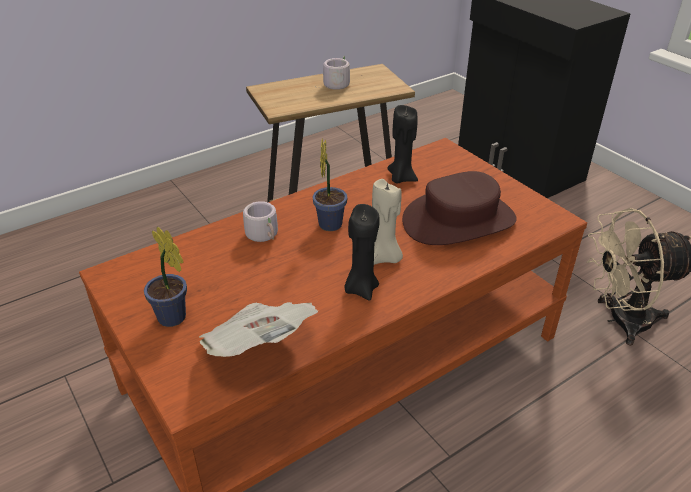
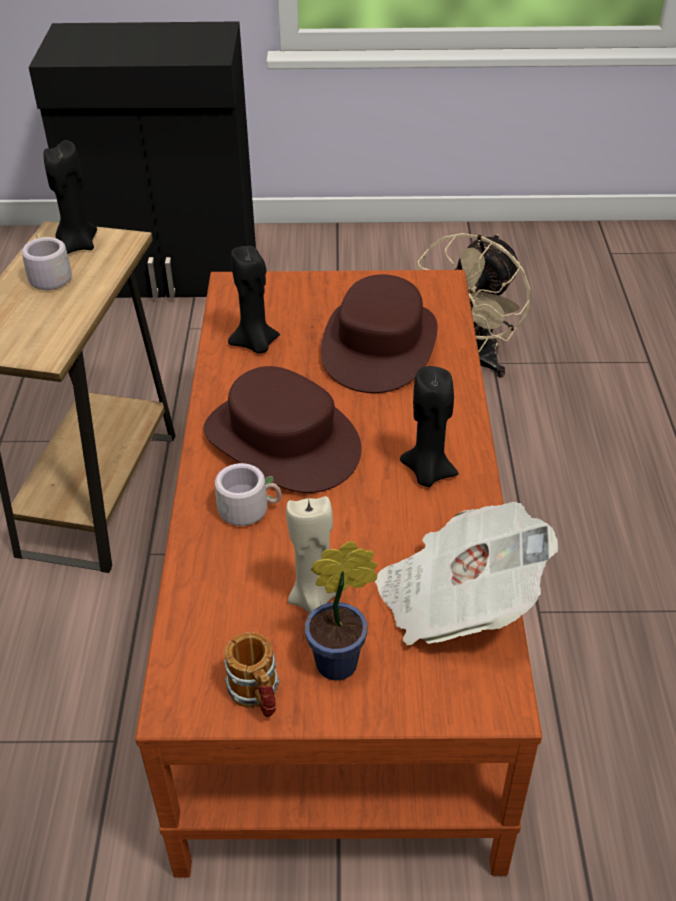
camera: 55 degrees left, 5 degrees up
potted plant [312,138,348,231] -> brown hat [203,366,362,493]
beige candle [372,179,403,265] -> beige candle moved to [286,496,336,614]
none -> black candle [43,140,97,254]
none -> mug [224,632,280,717]

